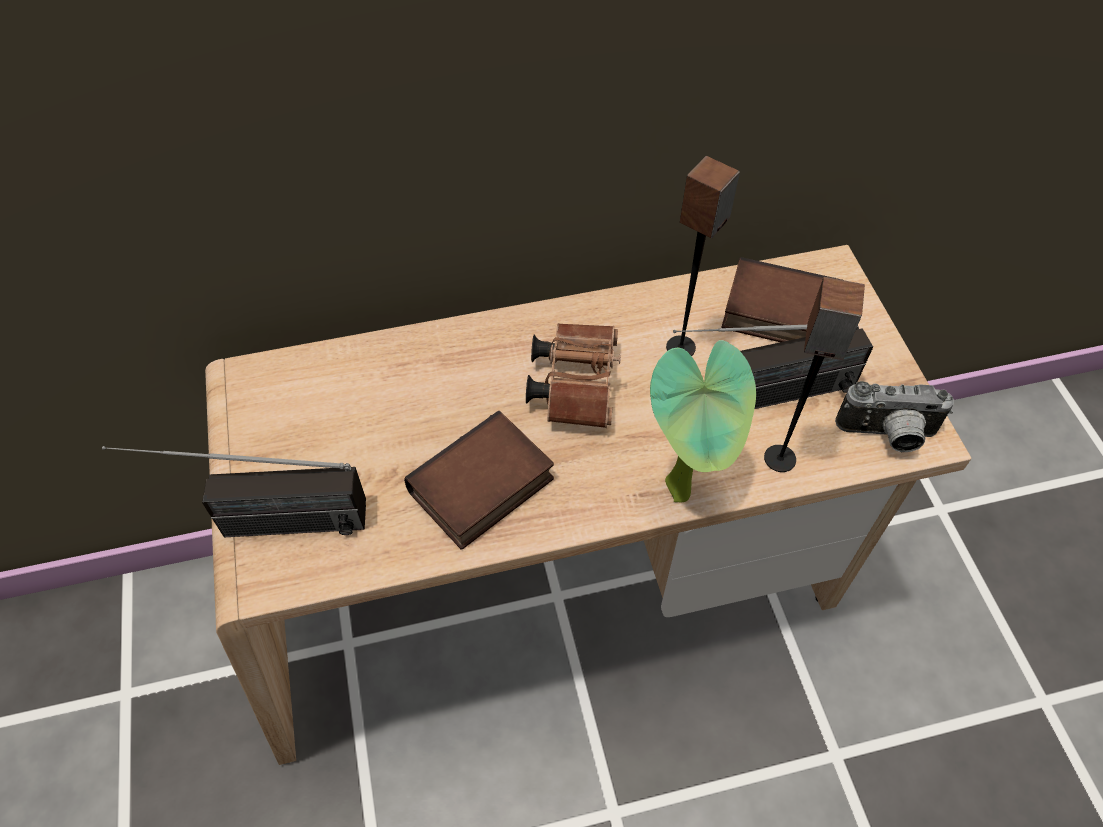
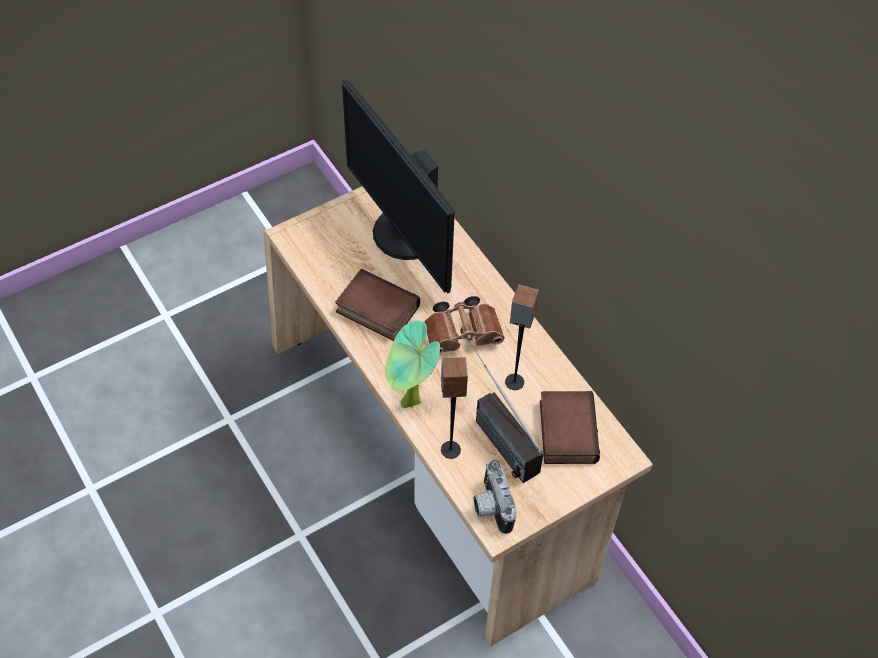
camera: 70 degrees right, 0 degrees up
radio [102,446,366,537] -> none
none -> monitor [342,80,455,293]

